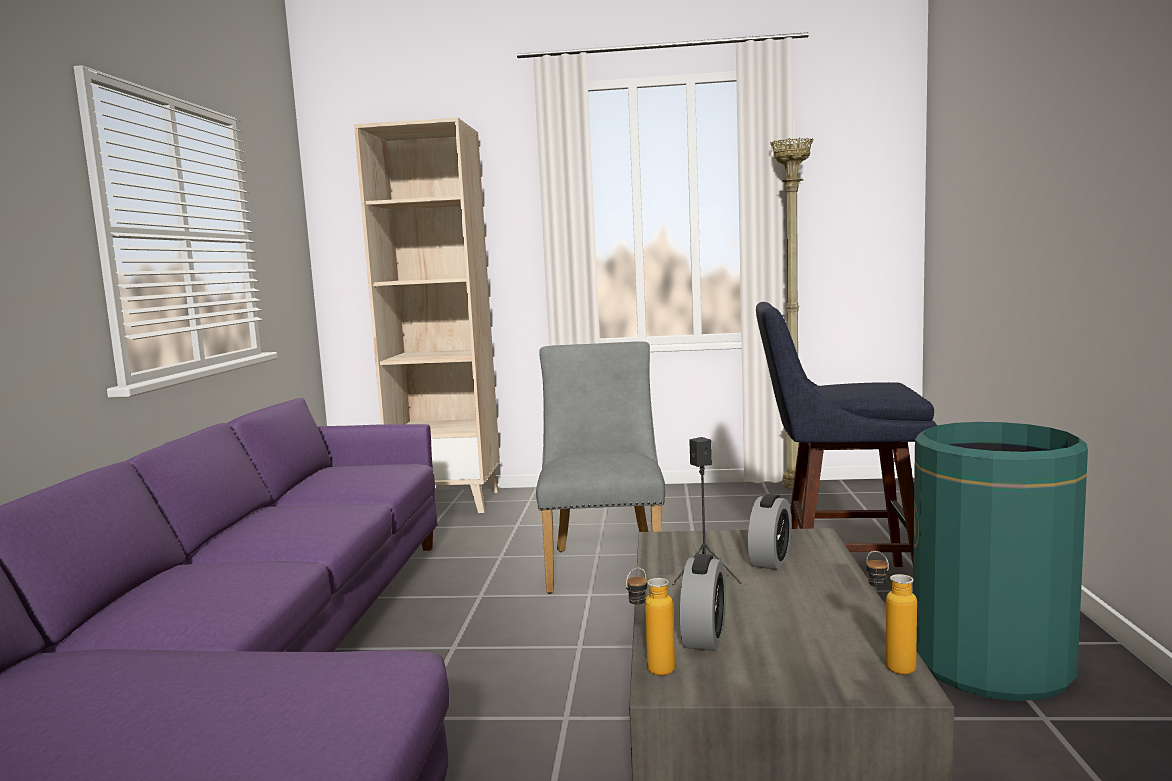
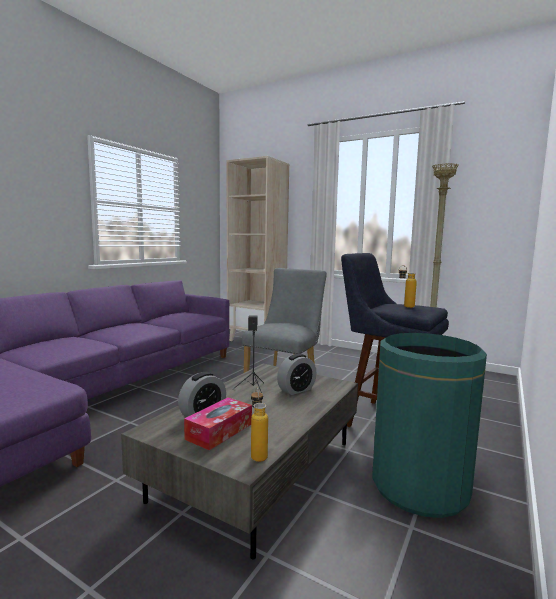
camera: 25 degrees right, 0 degrees up
bottle [626,568,675,676] -> bottle moved to [399,265,417,308]
none -> tissue box [184,397,252,450]

